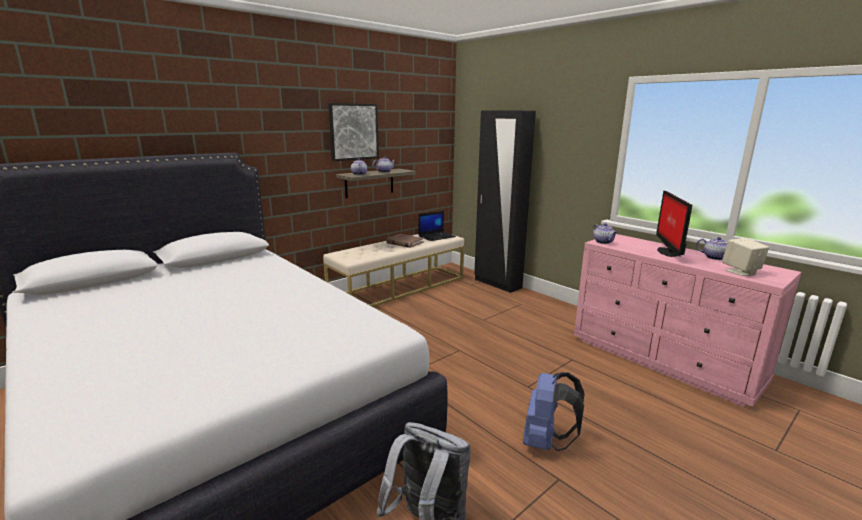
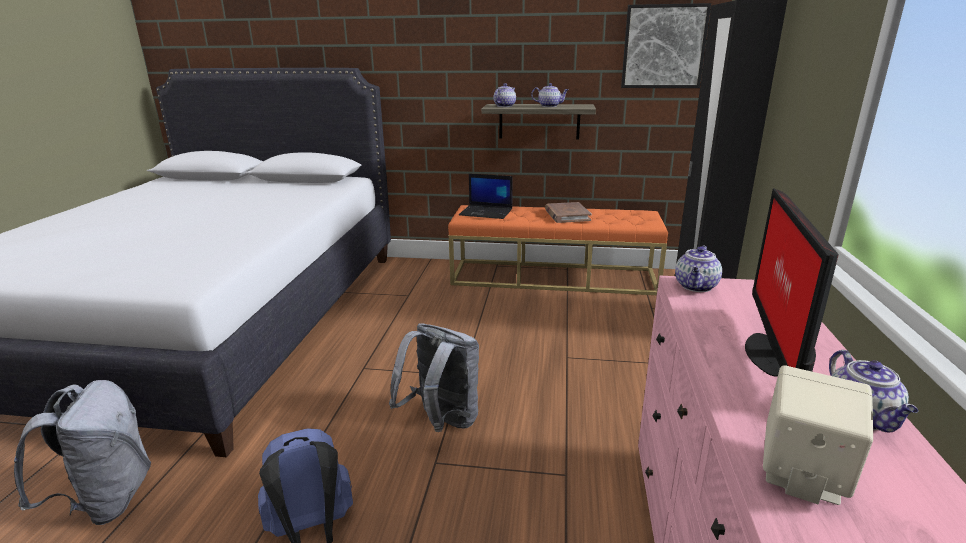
camera: 50 degrees right, 5 degrees up
beige bench [323,234,464,307] -> orange bench [448,205,668,295]
picture [328,103,379,161] -> picture moved to [621,3,711,88]
laptop [419,211,456,241] -> laptop moved to [459,174,513,219]
monitor [656,191,692,257] -> monitor turned 45 degrees counterclockwise [745,189,839,377]
none -> grey backpack [389,323,479,432]

